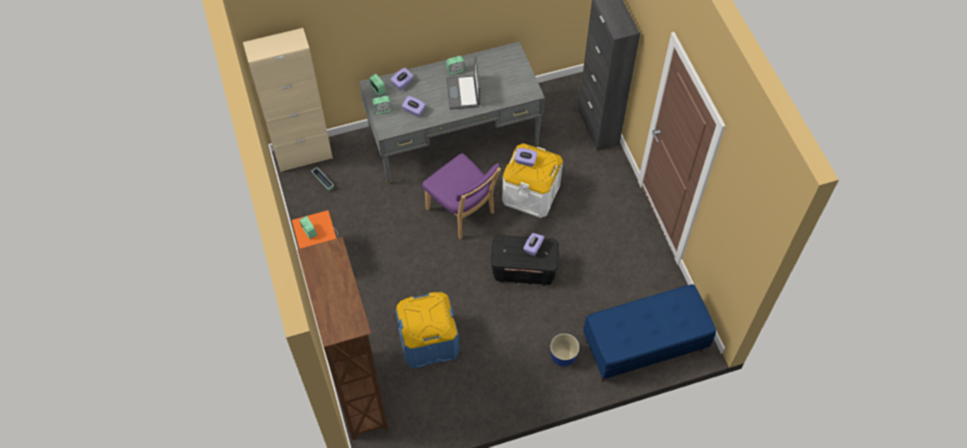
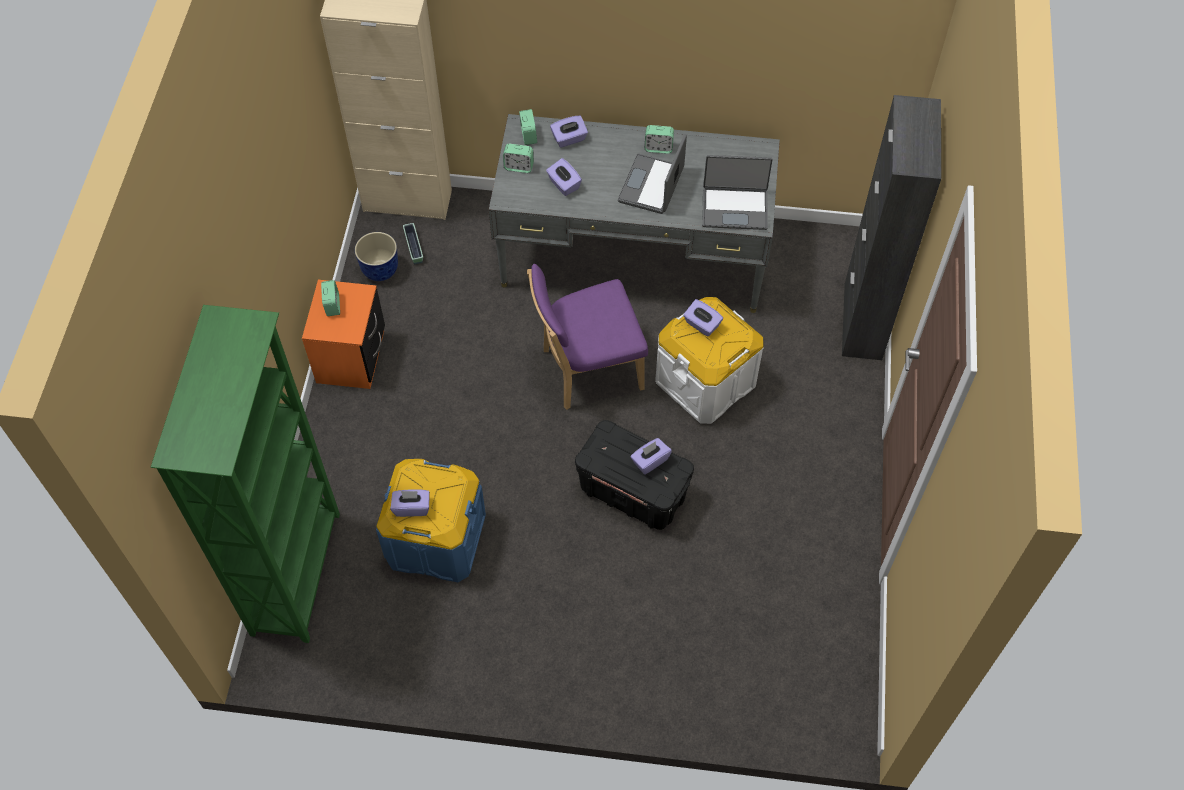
camera: 25 degrees right, 0 degrees up
brown bookcase [297,237,388,440] -> green bookcase [151,305,340,643]
purple chair [422,153,501,239] -> purple chair turned 90 degrees clockwise [527,264,648,410]
planter [550,333,580,367] -> planter moved to [355,232,398,281]
blue bench [583,284,716,382] -> none
none -> purple tissue box [391,489,430,517]
none -> laptop [702,155,773,230]

